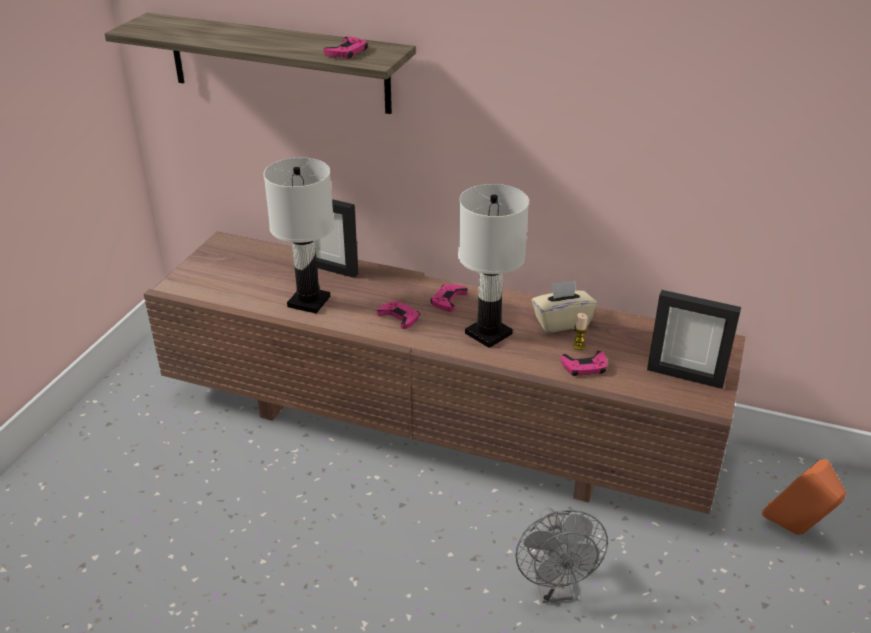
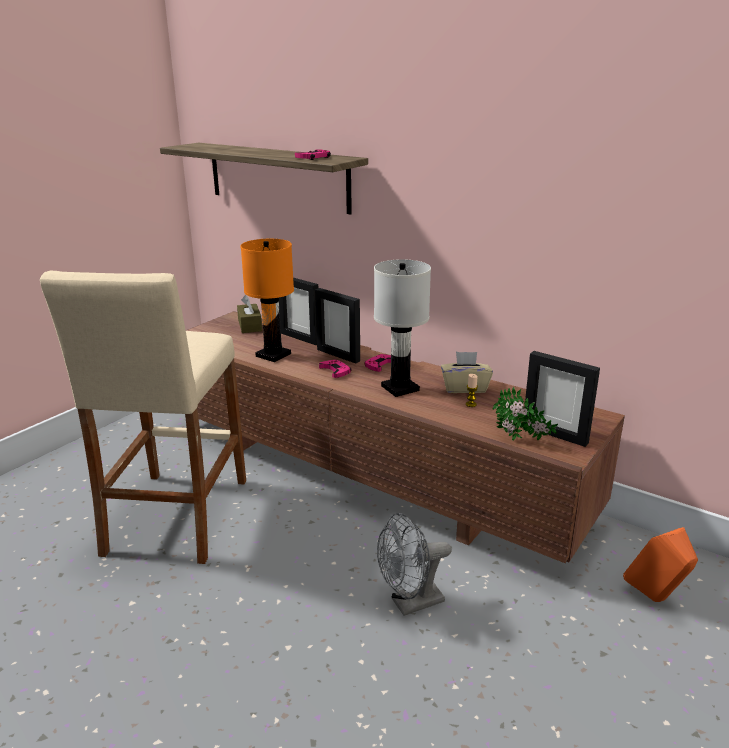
camera: 15 degrees right, 10 degrees down
white table lamp [264,158,334,313] -> orange table lamp [240,239,294,362]
grey fan [515,507,608,603] -> grey fan turned 60 degrees clockwise [377,513,452,616]
pink game controller [561,351,607,376] -> none
none -> beige stool [40,271,246,564]
none -> brown tissue box [237,295,262,333]
none -> picture frame [315,288,360,364]
none -> potted plant [493,387,558,441]

